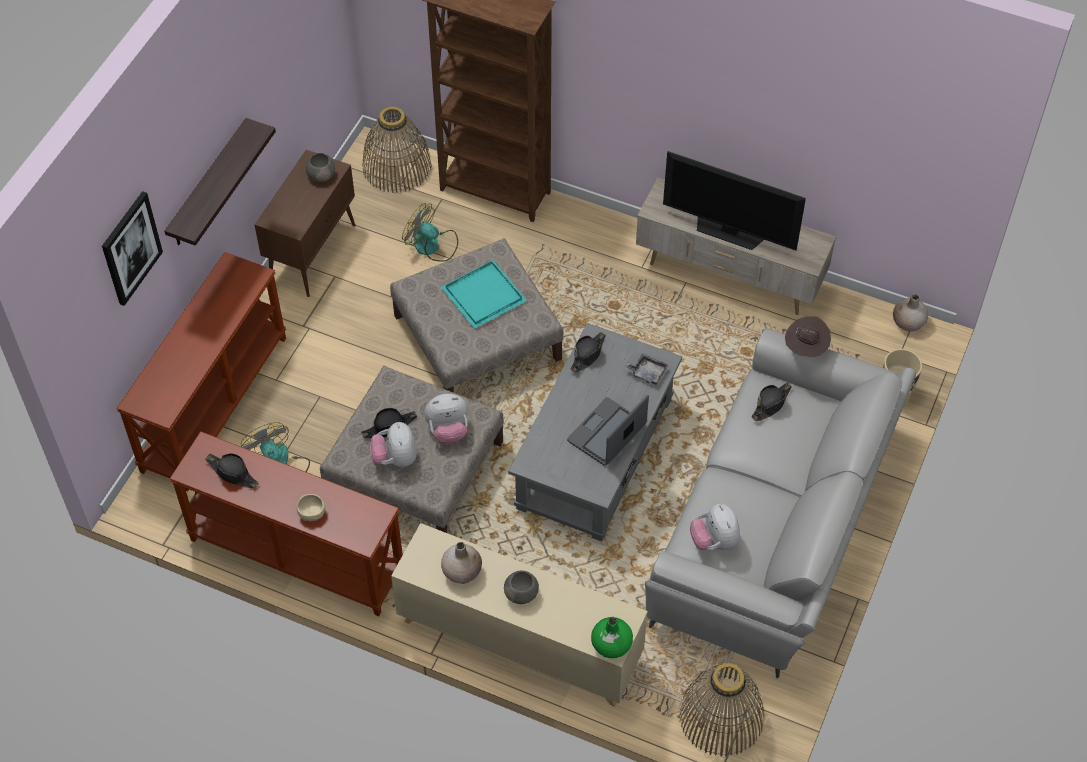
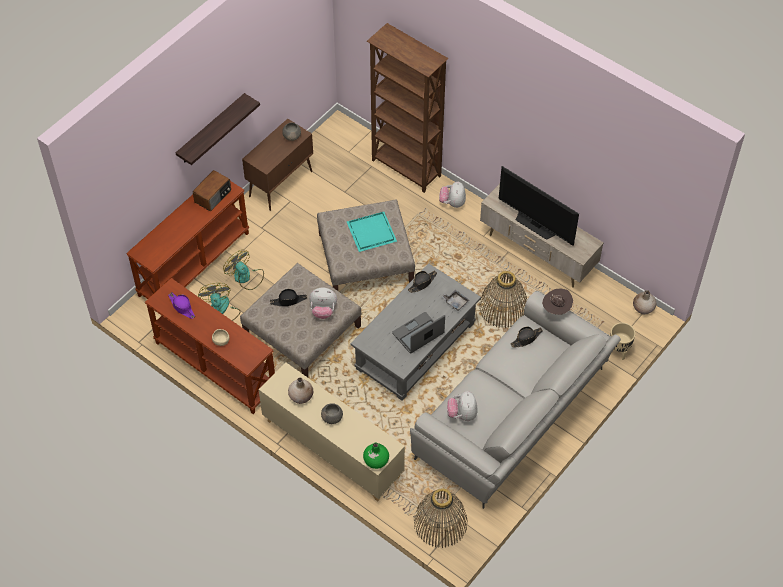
camera: 15 degrees right, 0 degrees up
picture [102,191,163,306] -> none
black hat [205,453,259,488] -> purple hat [168,292,195,319]
basket [362,107,432,193] -> basket moved to [479,271,527,328]
plush toy [370,422,417,467] -> plush toy moved to [439,182,466,208]
fan [402,203,458,262] -> fan moved to [223,250,264,290]
none -> radio [193,170,231,212]

